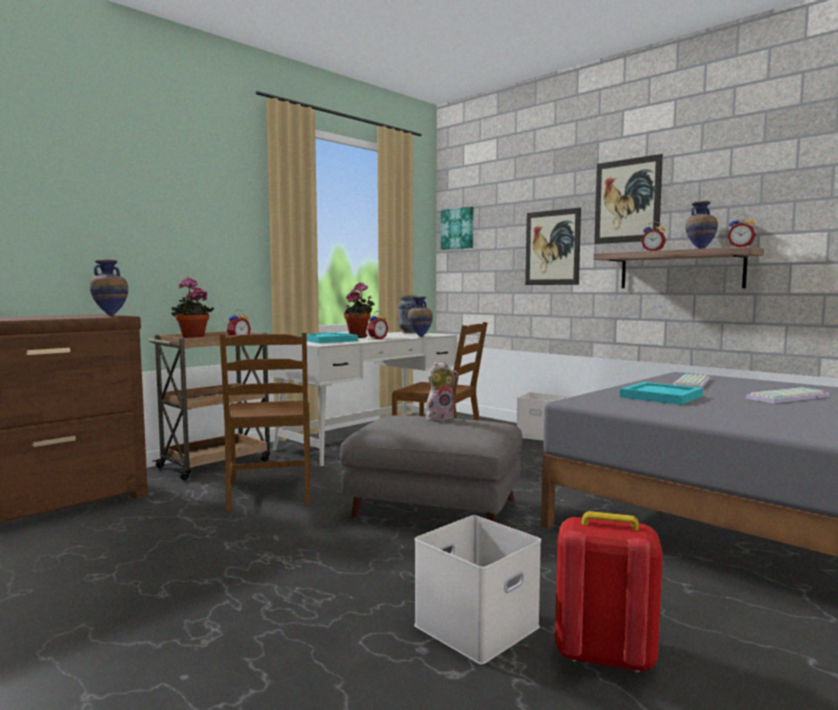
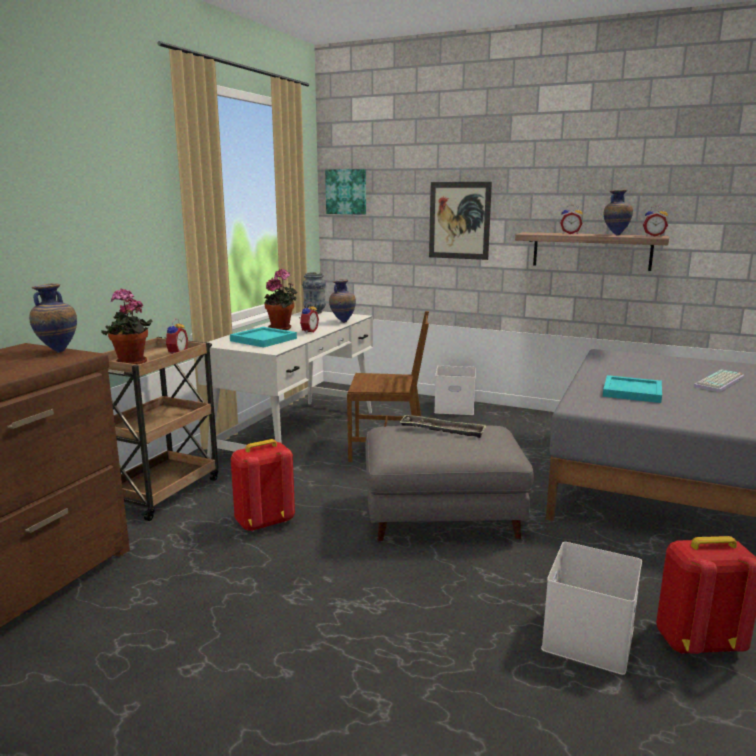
camera: 20 degrees left, 10 degrees up
brown chair [220,333,310,511] -> red backpack [231,439,295,532]
plush toy [426,361,458,422] -> tray [399,415,486,438]
picture [594,154,663,244] -> none
keyboard [672,374,710,388] -> none

